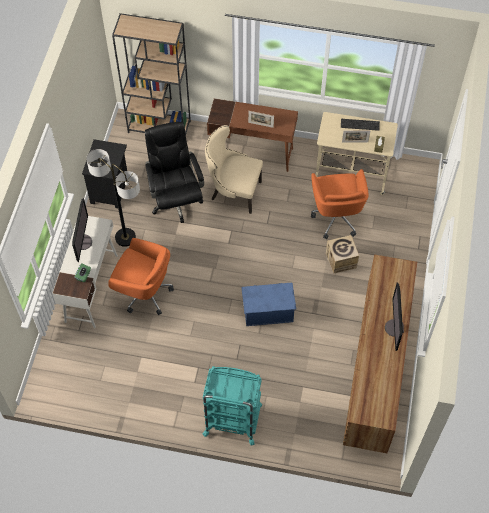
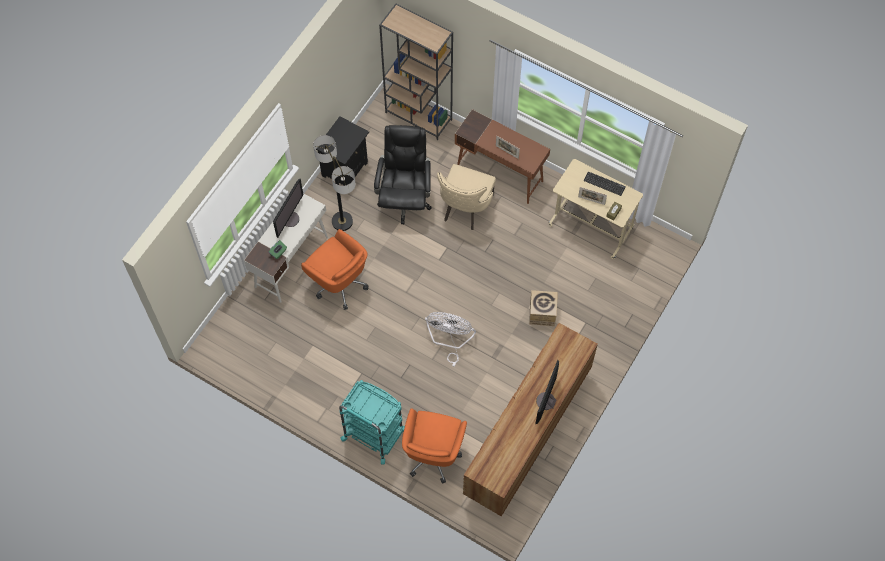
camera: 20 degrees right, 5 degrees up
beige chair [205,125,263,214] -> beige chair turned 105 degrees counterclockwise [437,164,496,230]
blue storage box [241,283,296,326] -> white fan [425,312,476,367]
orange office chair [311,169,368,239] -> orange office chair moved to [402,408,467,484]

